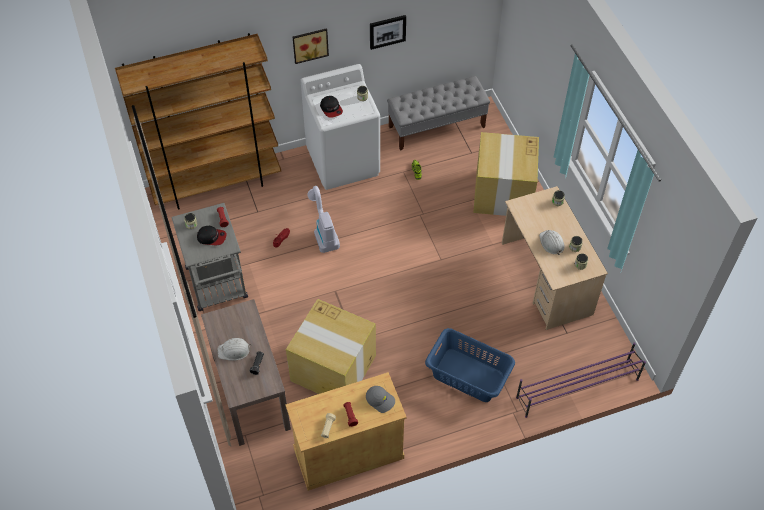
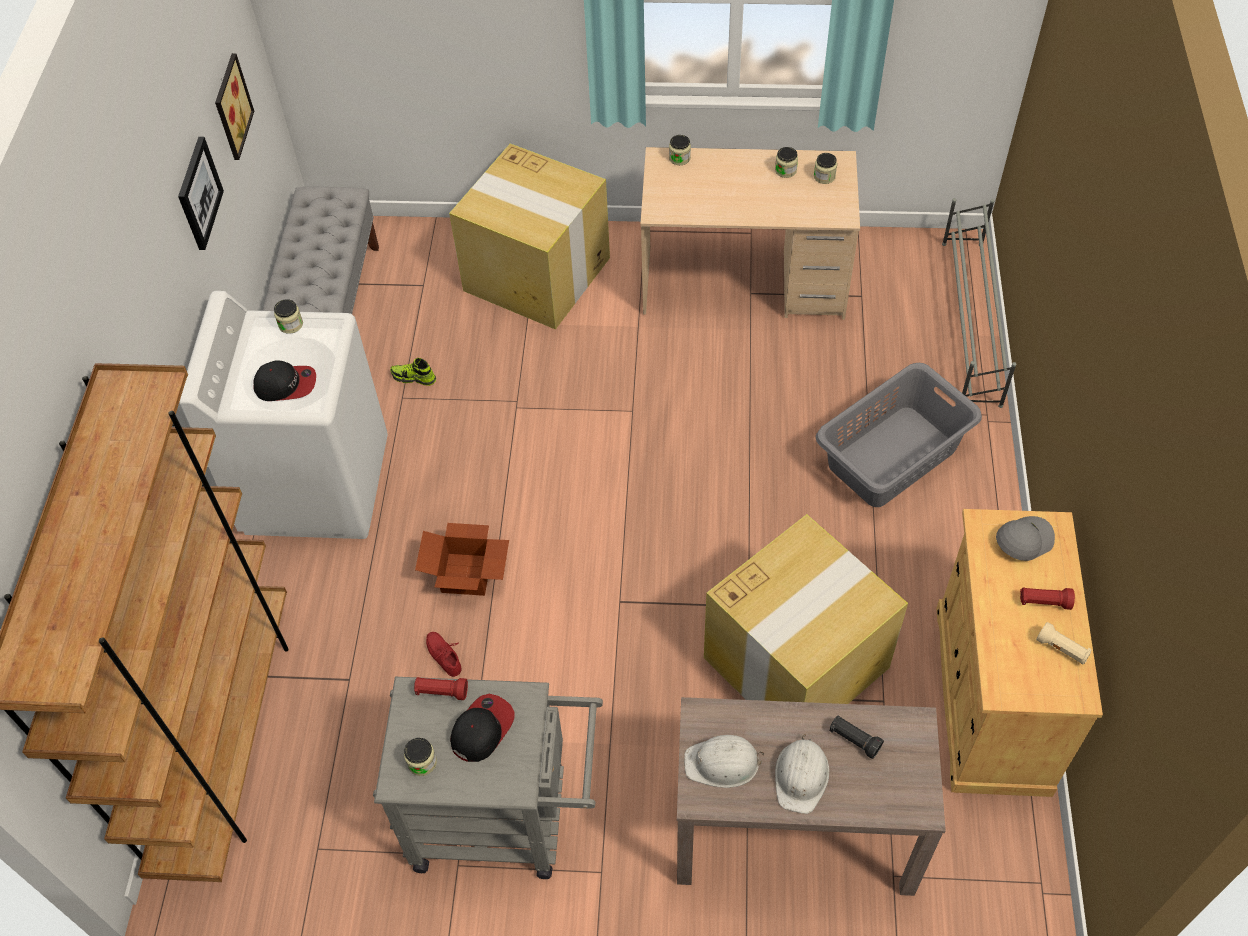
camera: 65 degrees left, 0 degrees up
picture [293,28,329,64] -> picture moved to [215,53,254,160]
vacuum cleaner [307,186,340,253] -> cardboard box [415,523,509,596]
blue laundry basket [425,328,515,402] -> grey laundry basket [816,363,982,507]
purple shoe rack [516,343,646,418] -> grey shoe rack [942,198,1016,408]
white hard hat [539,230,565,255] -> white hard hat moved to [684,735,764,788]

